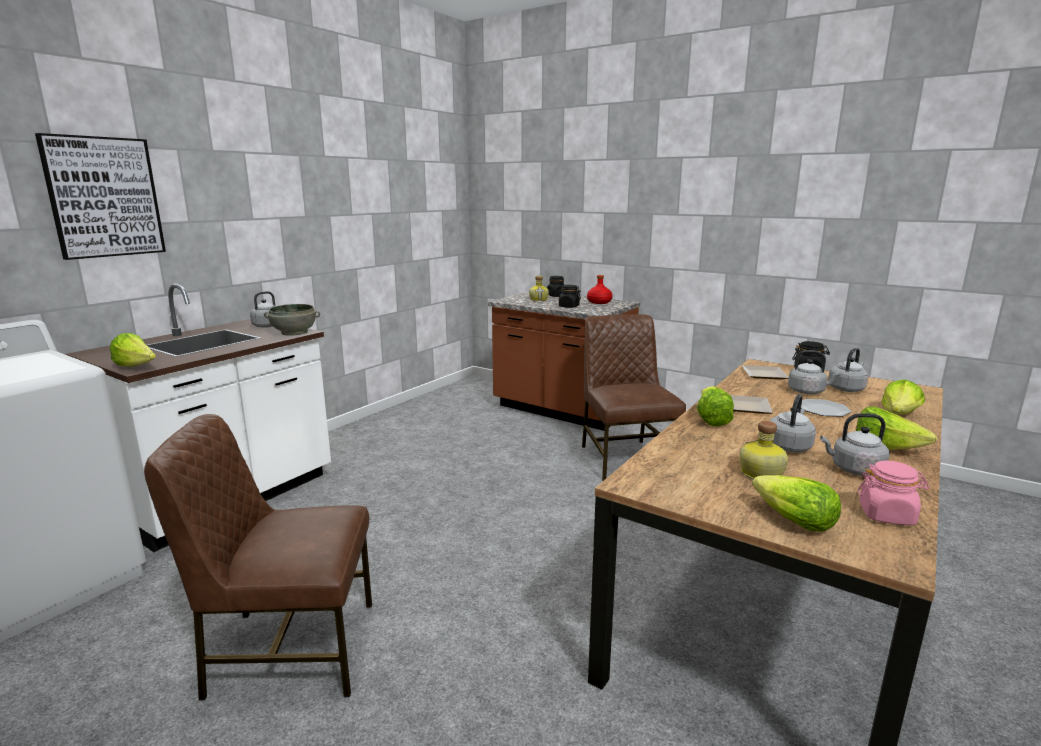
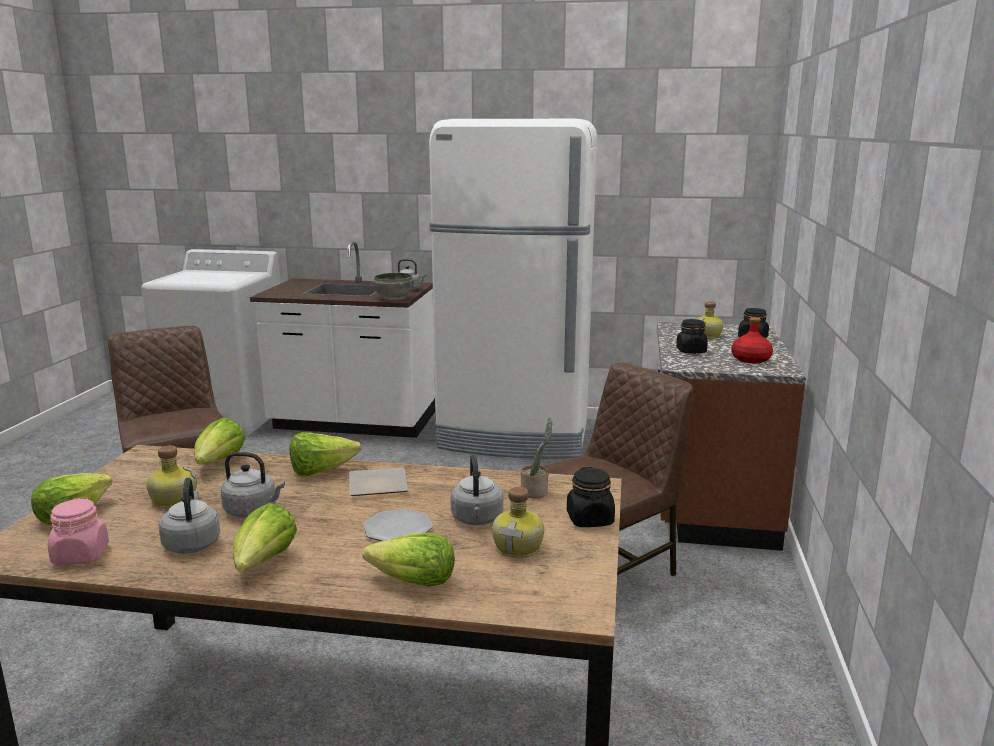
camera: 65 degrees right, 0 degrees up
picture [35,133,166,260] -> none
lettuce [110,333,156,367] -> lettuce moved to [194,418,245,465]
plate [742,365,789,379] -> potted plant [521,418,553,498]
grey kettle [828,348,869,392] -> bottle [492,487,544,558]
none -> white fridge [429,119,597,459]

